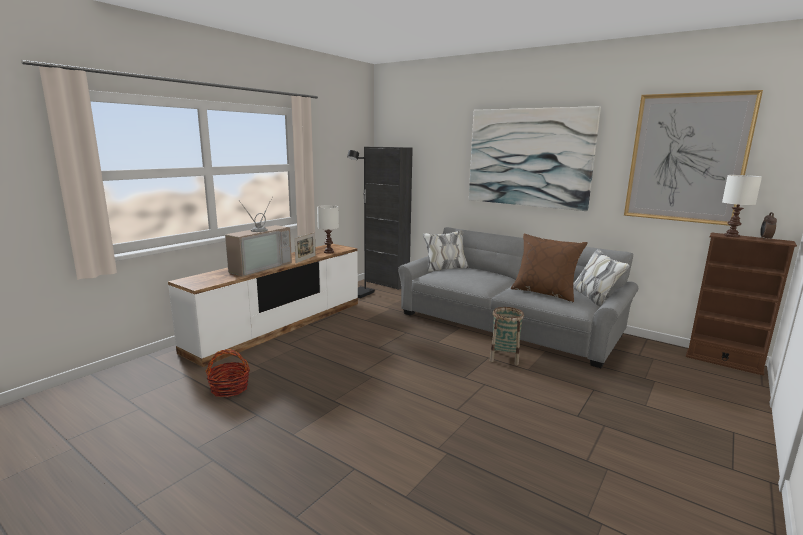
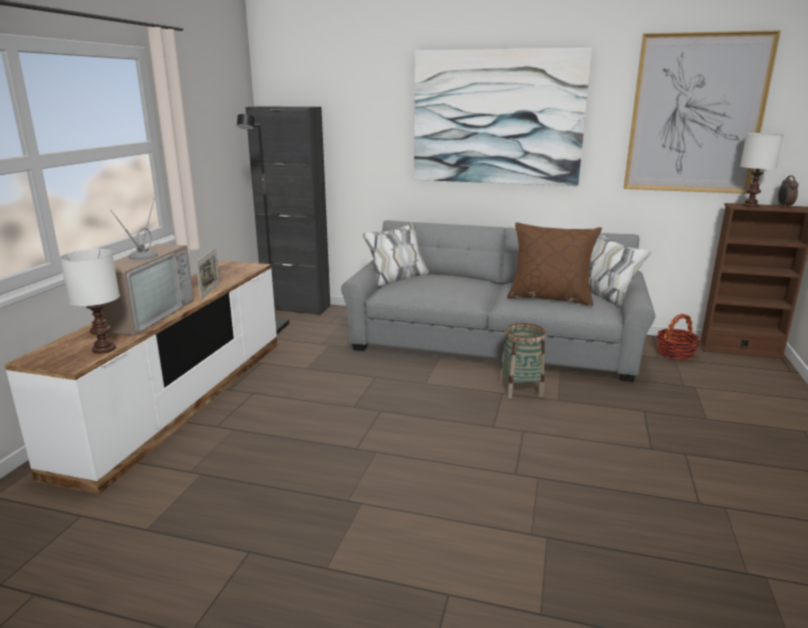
camera: 20 degrees left, 5 degrees up
basket [205,349,250,397] -> basket moved to [657,314,700,360]
white table lamp [317,205,339,254] -> white table lamp moved to [60,249,120,354]

